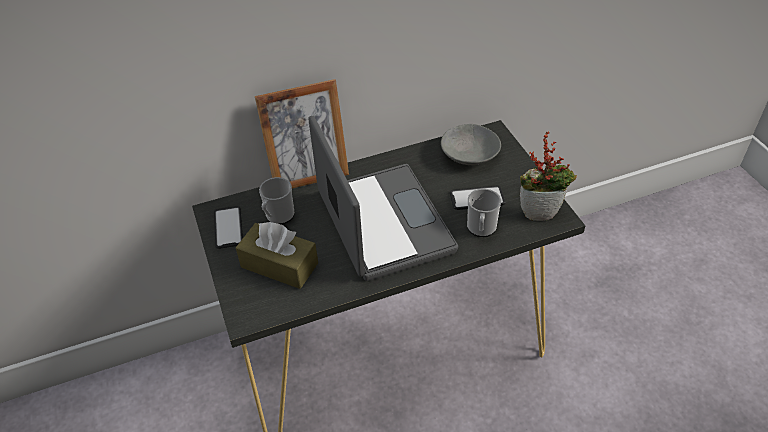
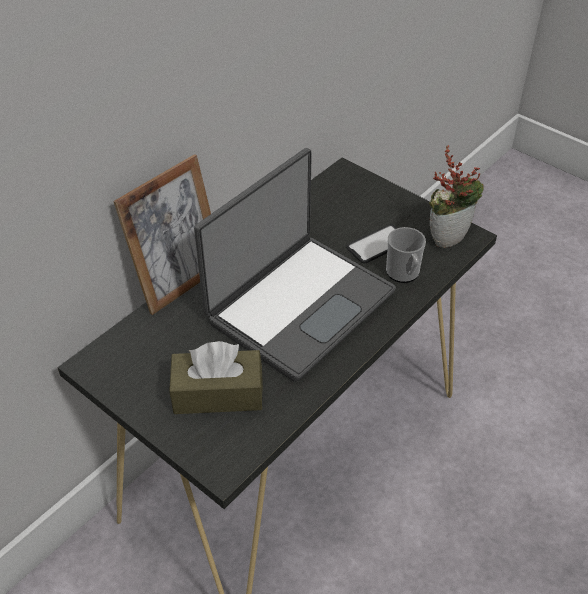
camera: 30 degrees left, 0 degrees up
phone [214,206,243,249] -> none
mug [259,177,295,224] -> none
laptop [309,116,458,281] -> laptop turned 90 degrees clockwise [194,148,396,382]
grey bowl [441,124,501,165] -> none

